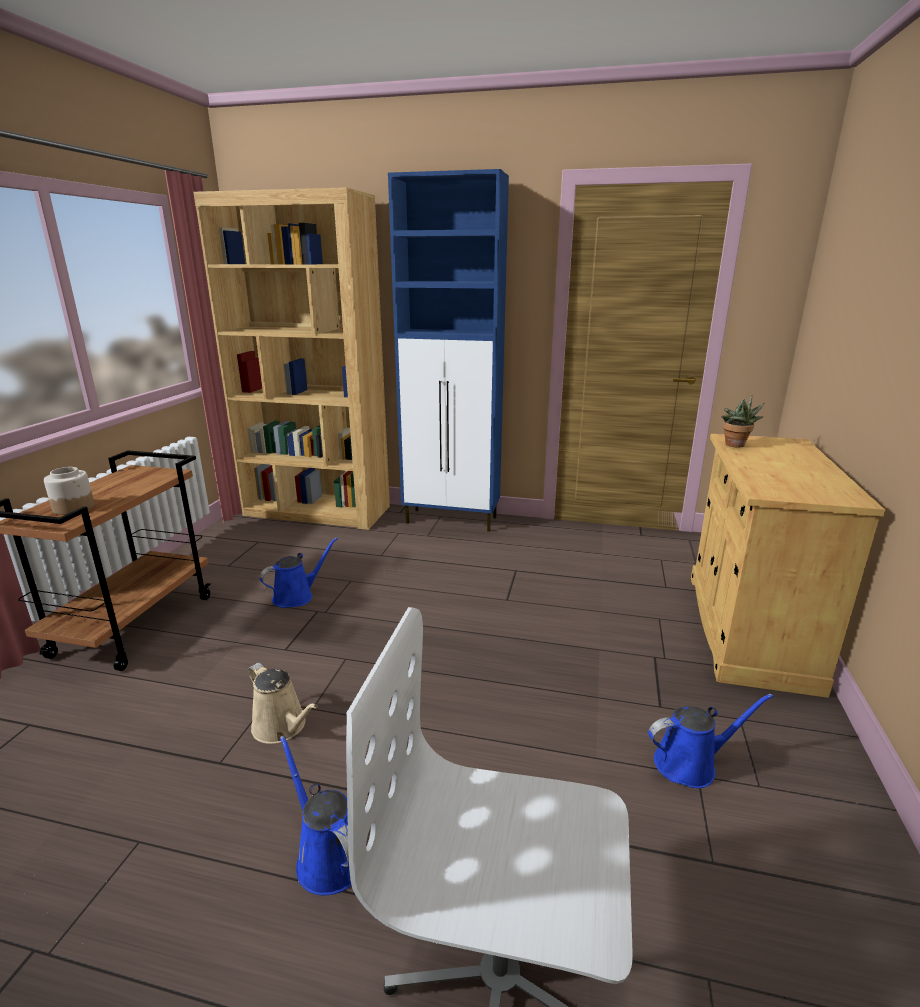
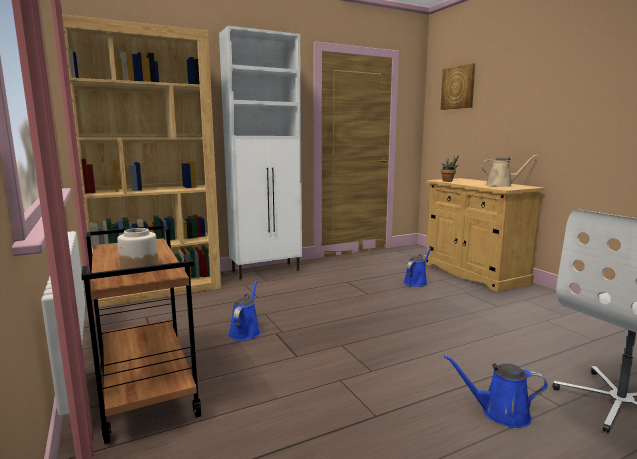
camera: 40 degrees left, 10 degrees down
beige watering can [248,663,318,744] -> beige watering can moved to [481,154,538,187]
blue cabinet [388,169,509,532] -> white cabinet [219,26,302,280]
blue watering can [648,694,773,788] -> blue watering can moved to [403,247,432,287]
none -> picture [441,63,475,110]

